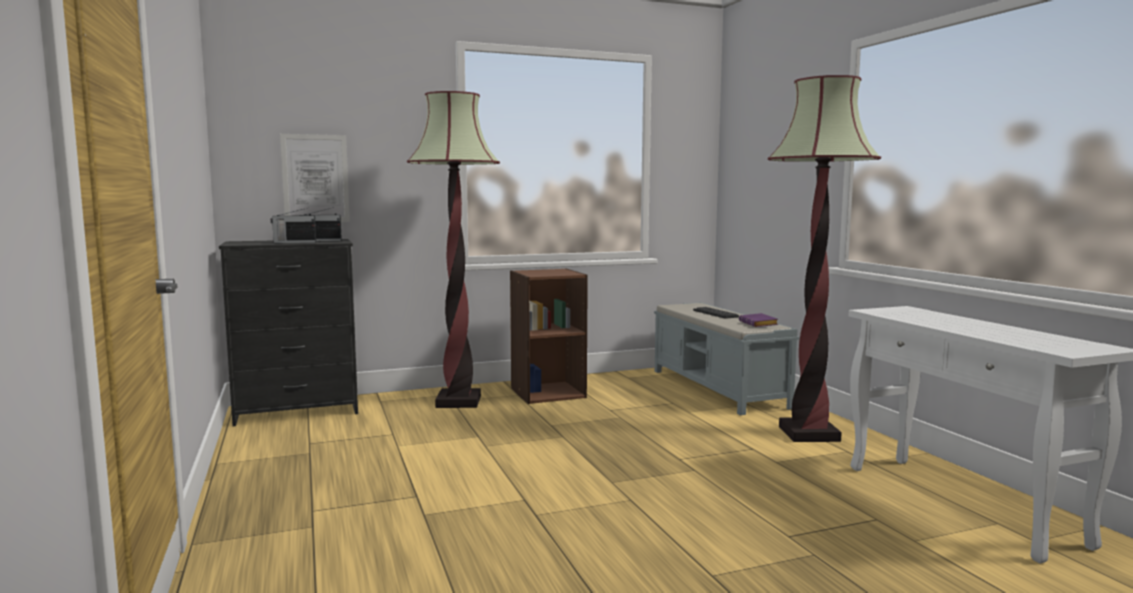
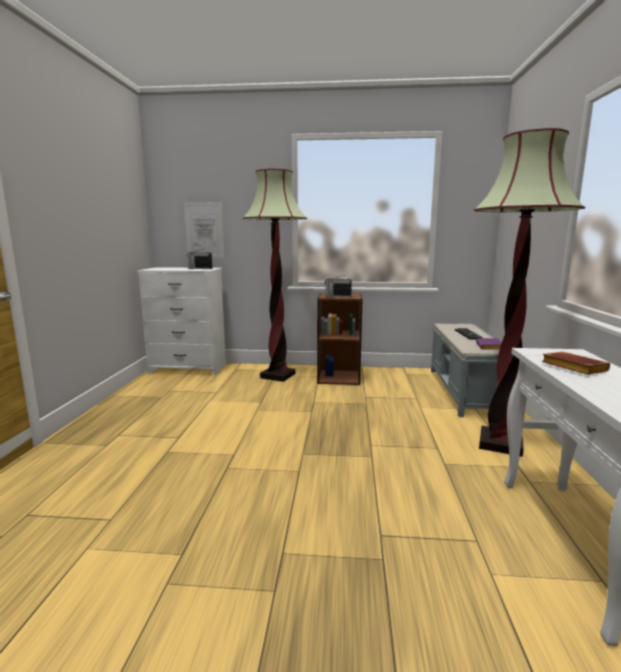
camera: 25 degrees right, 5 degrees up
black dresser [219,239,358,426] -> white dresser [137,267,226,376]
radio [271,208,316,243] -> radio moved to [325,275,352,297]
none -> brown book [542,352,610,375]

